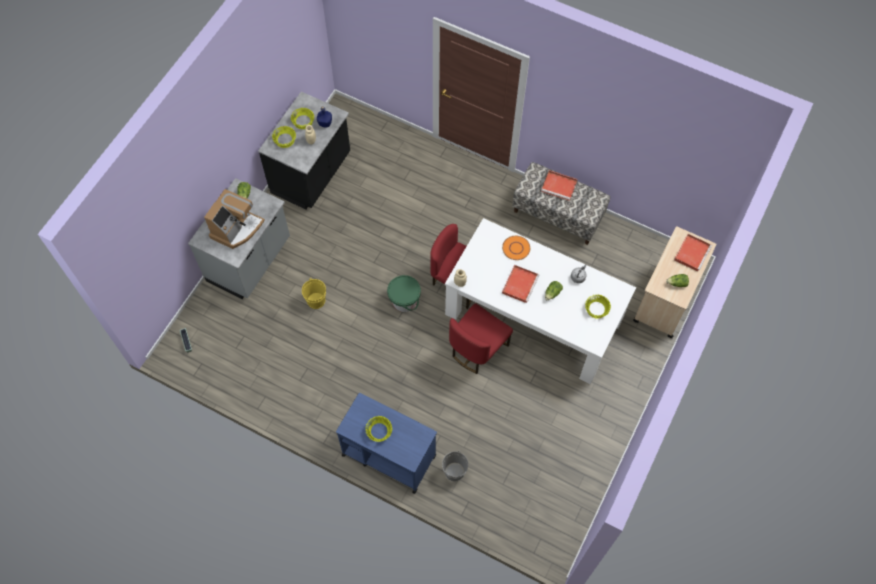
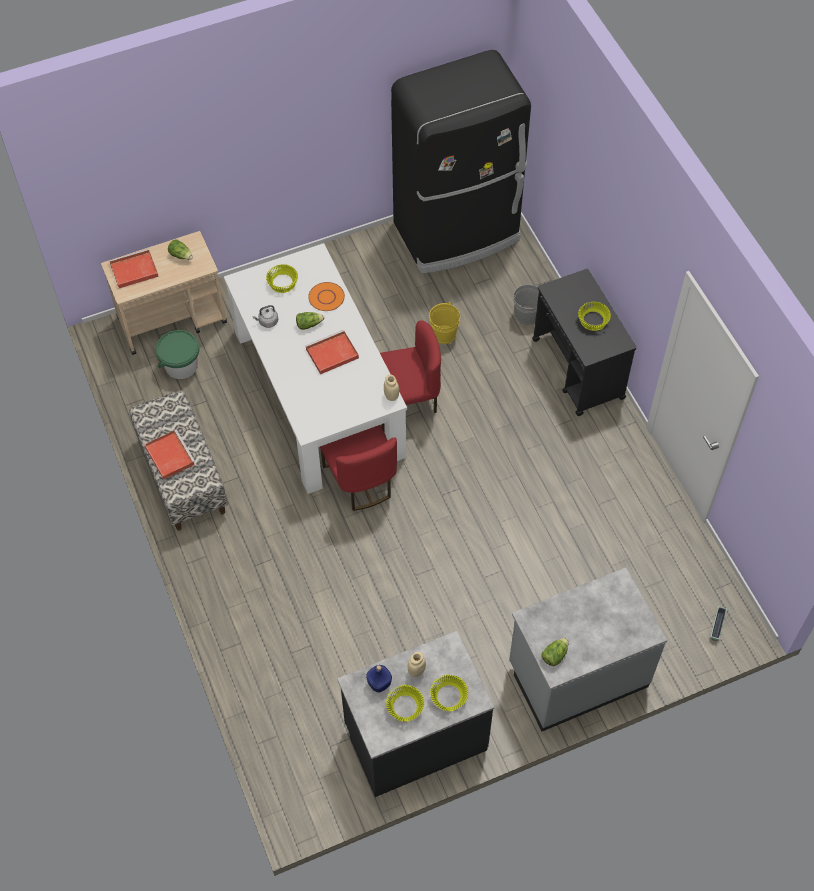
camera: 140 degrees left, 5 degrees down
coffee machine [204,189,265,249] -> none
yellow bucket [302,278,326,309] -> yellow bucket moved to [429,302,460,344]
blue cart [336,393,437,494] -> black cart [532,269,636,416]
green bucket [387,275,421,312] -> green bucket moved to [156,330,199,379]
orange plate [502,236,530,260] -> orange plate moved to [308,282,345,311]
none -> black fridge [391,50,531,273]

